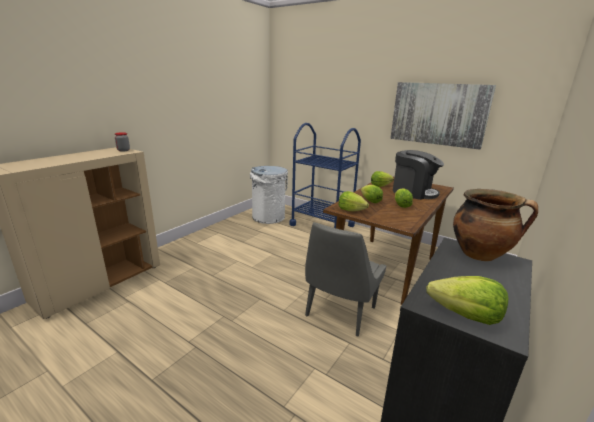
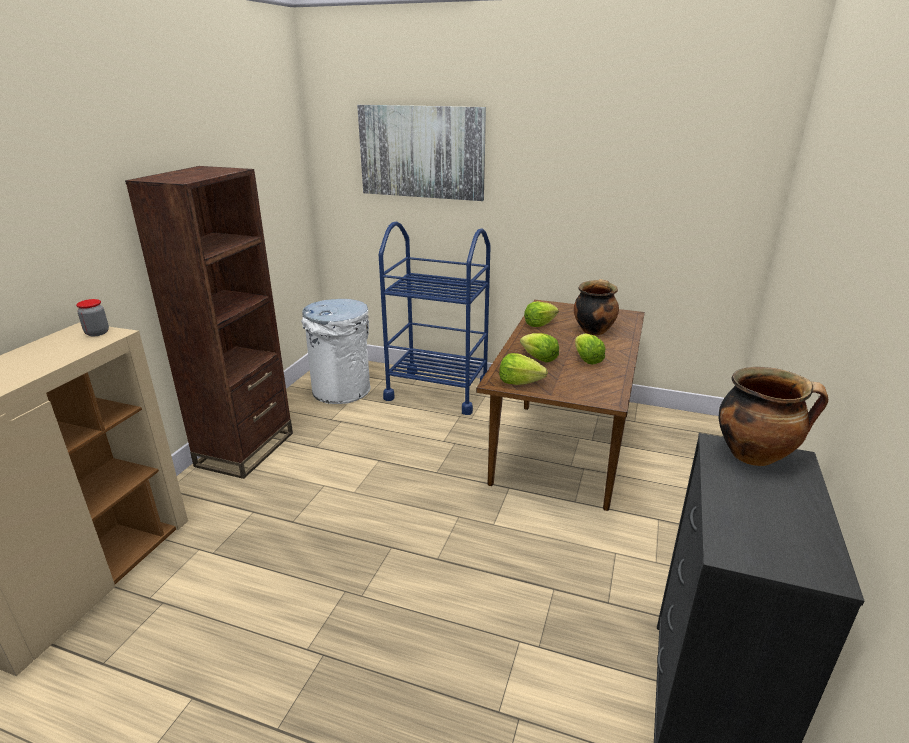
camera: 15 degrees left, 5 degrees up
grey chair [305,222,386,337] -> none
picture [390,82,496,150] -> picture moved to [357,105,486,201]
coffee machine [393,150,444,200] -> cooking pot [574,279,619,335]
lettuce [426,276,508,325] -> none
none -> brown bookcase [125,166,293,479]

